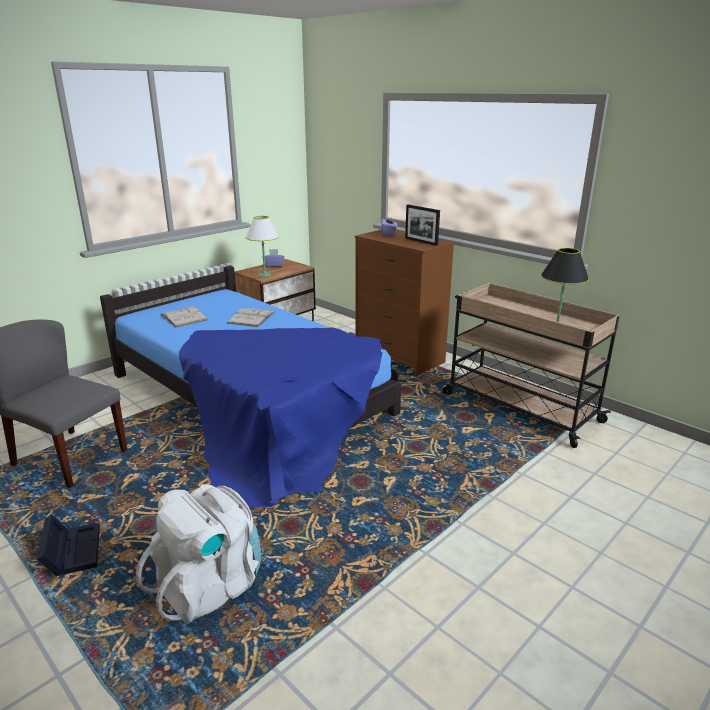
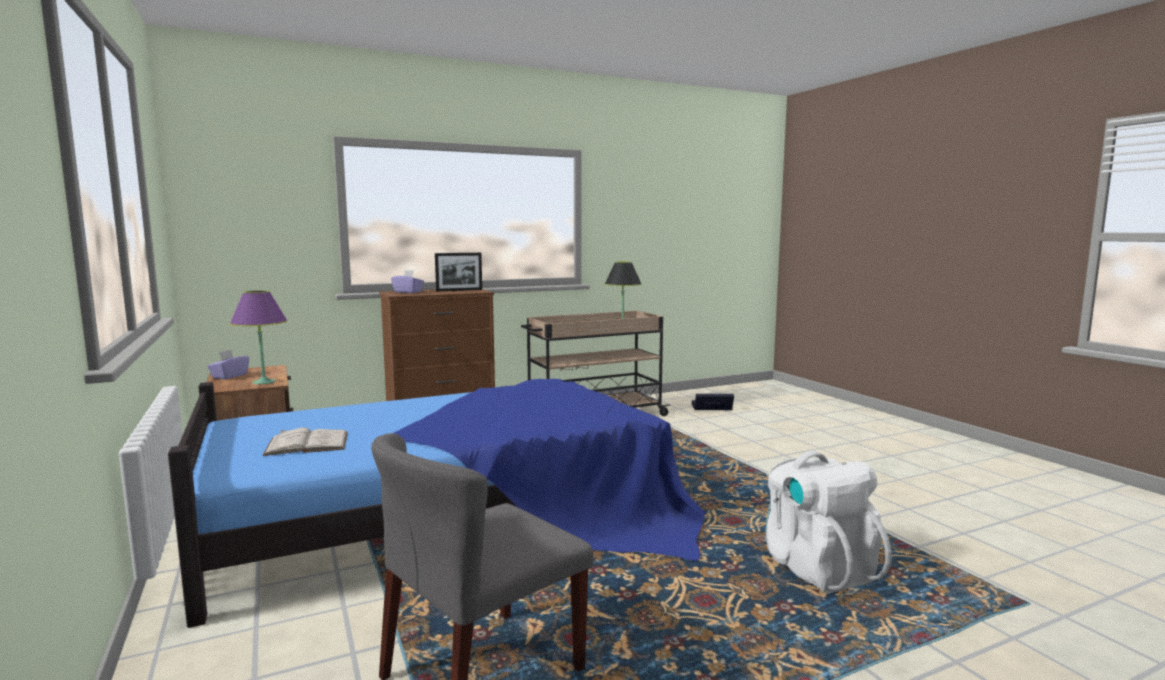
camera: 70 degrees left, 15 degrees down
black storage box [37,514,100,576] -> black storage box moved to [692,394,734,410]
white book [227,308,275,327] -> none
white table lamp [246,216,279,277] -> purple table lamp [230,290,288,384]

